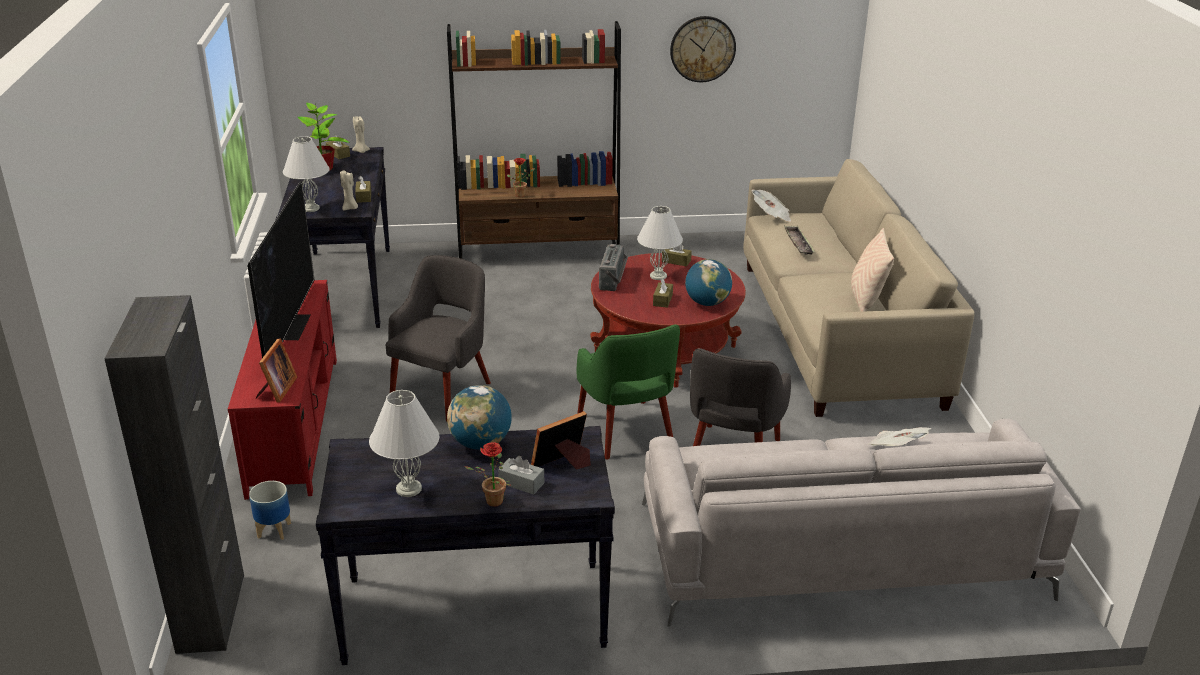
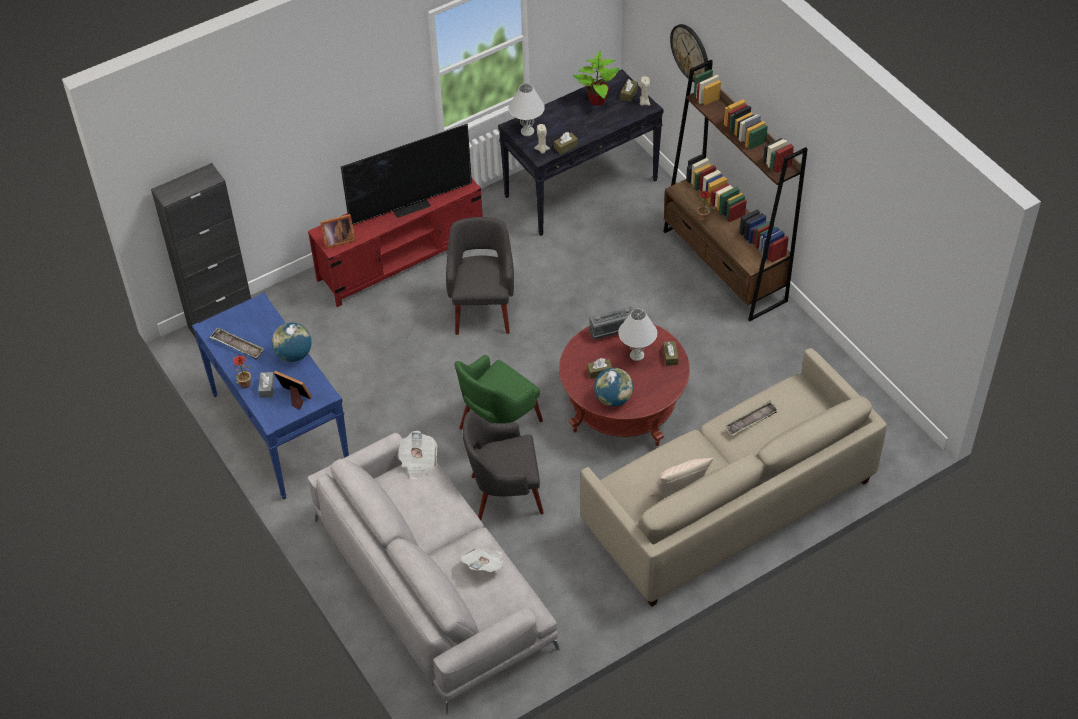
camera: 65 degrees right, 20 degrees up
planter [249,481,291,540] -> none
black console table [316,426,615,665] -> blue console table [192,292,349,500]
white table lamp [369,390,439,497] -> tray [210,328,264,360]
grey armchair [385,255,491,422] -> grey armchair turned 90 degrees counterclockwise [446,217,514,335]
wall clock [670,16,736,82] -> wall clock moved to [670,24,708,82]
newspaper [752,189,791,222] -> newspaper moved to [398,431,438,480]

